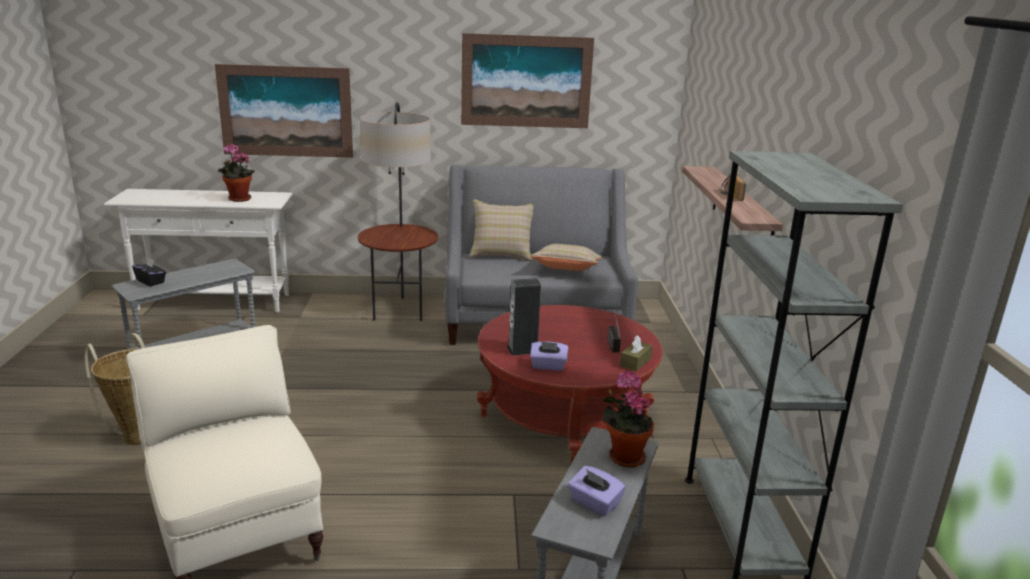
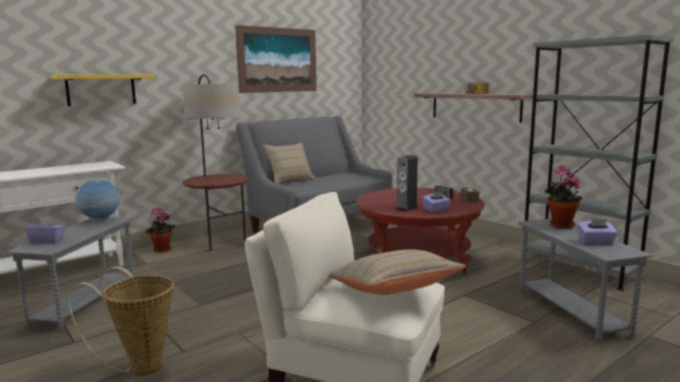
camera: 35 degrees left, 10 degrees down
black tissue box [132,258,166,286] -> purple tissue box [25,217,66,243]
picture [215,64,353,158] -> yellow shelf [51,74,154,106]
potted plant [218,143,255,202] -> potted plant moved to [145,207,175,252]
beige pillow [530,244,602,271] -> beige pillow moved to [329,249,466,295]
none -> globe [76,178,120,221]

